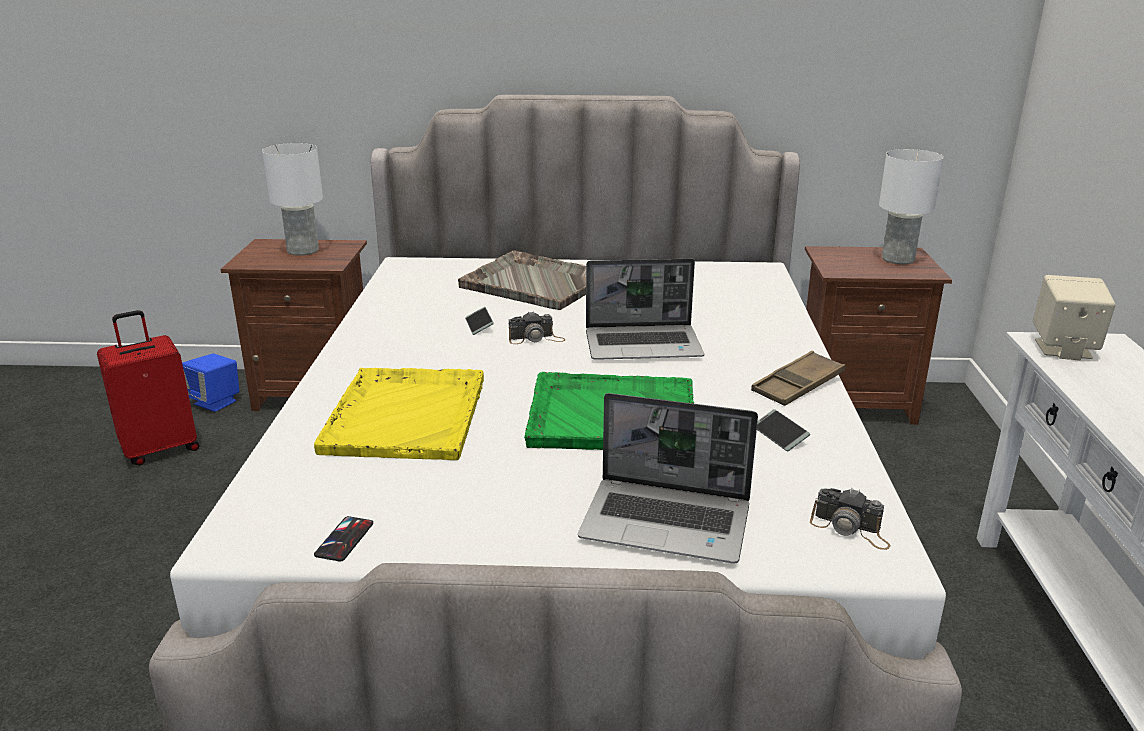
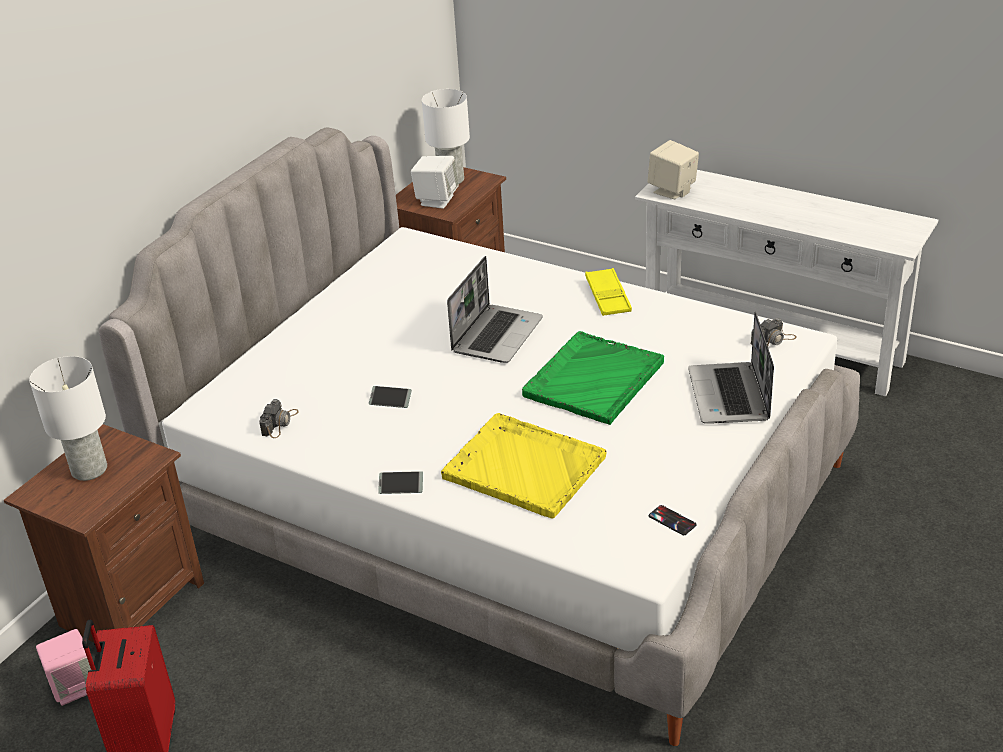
camera: 60 degrees left, 10 degrees up
blue speaker [182,353,239,412] -> pink speaker [36,629,91,706]
grey tray [458,250,586,310] -> none
camera [509,311,565,344] -> camera moved to [259,399,299,438]
laptop [578,393,758,564] -> laptop turned 135 degrees clockwise [688,311,774,424]
brown tray [751,351,845,406] -> yellow tray [585,268,632,316]
phone [757,409,810,451] -> phone moved to [378,471,423,494]
none -> white speaker [411,156,459,209]

